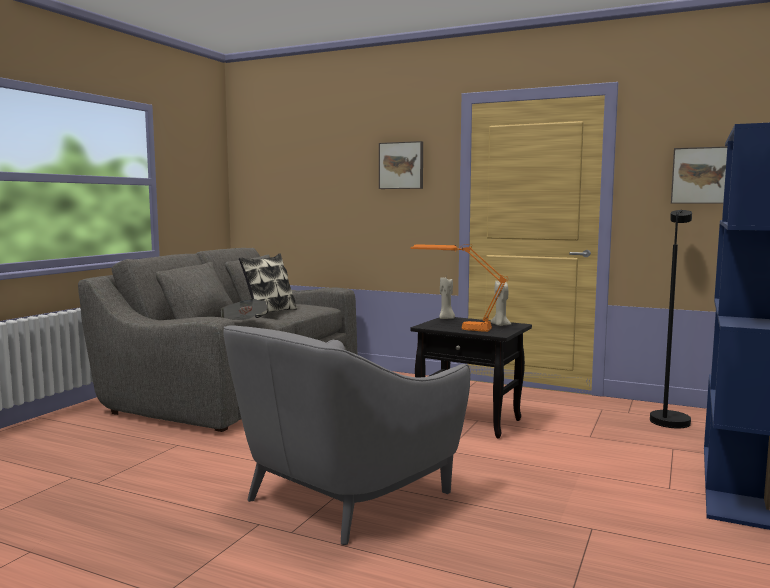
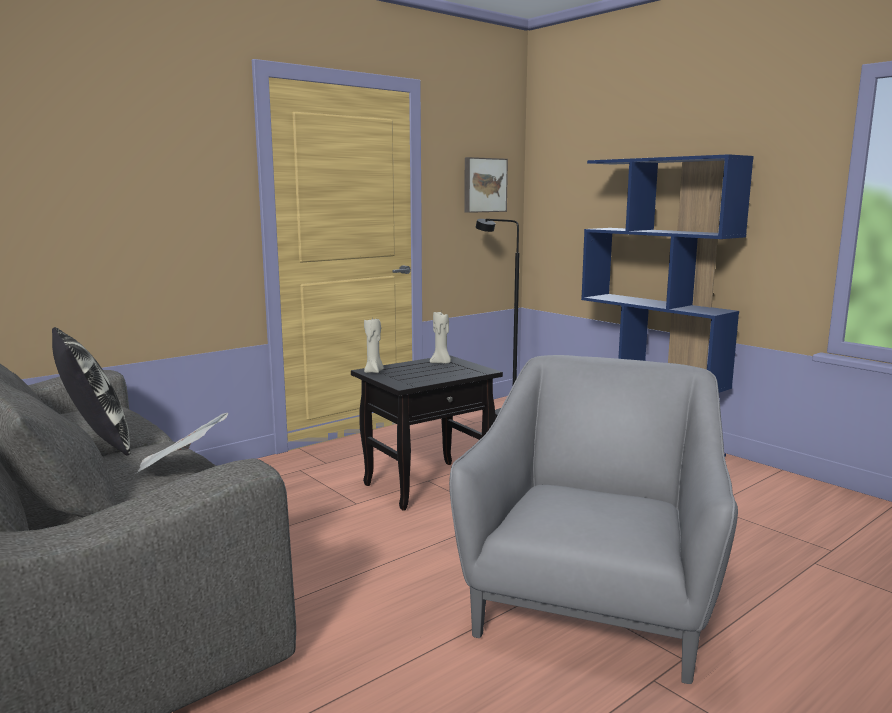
camera: 65 degrees left, 5 degrees up
grey armchair [223,325,470,545] -> grey armchair turned 135 degrees counterclockwise [449,355,738,684]
picture [379,141,423,189] -> none
orange table lamp [410,244,508,332] -> none

